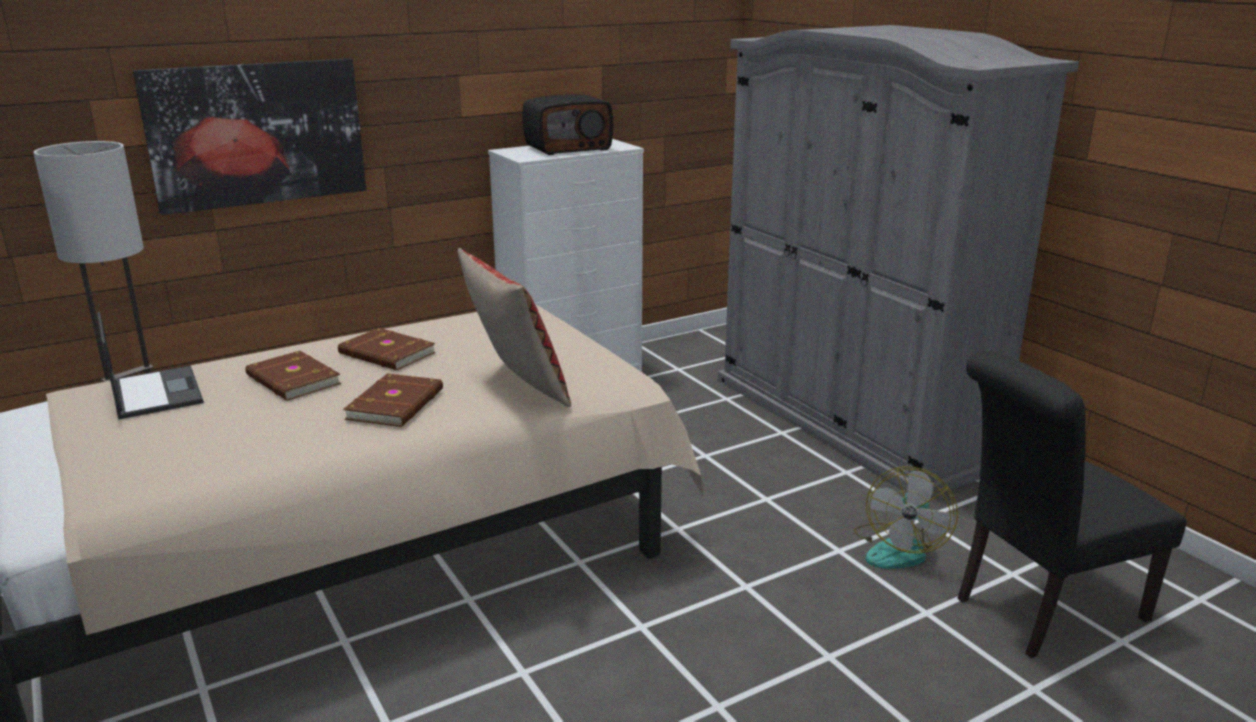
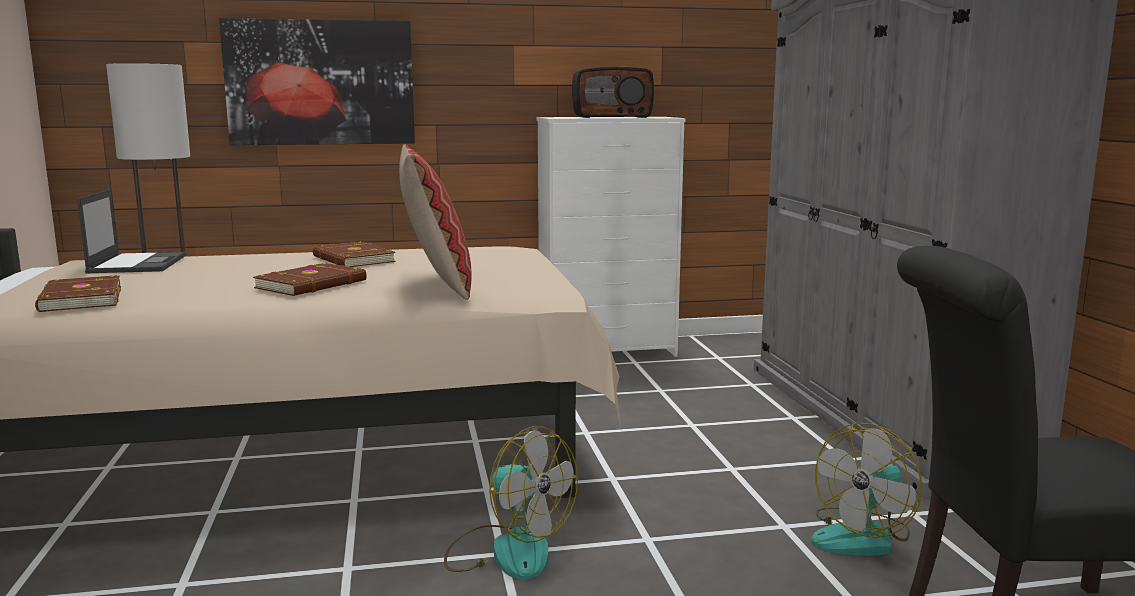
camera: 20 degrees right, 10 degrees down
brown book [245,351,341,401] -> brown book moved to [35,275,121,312]
none -> fan [444,426,578,580]

